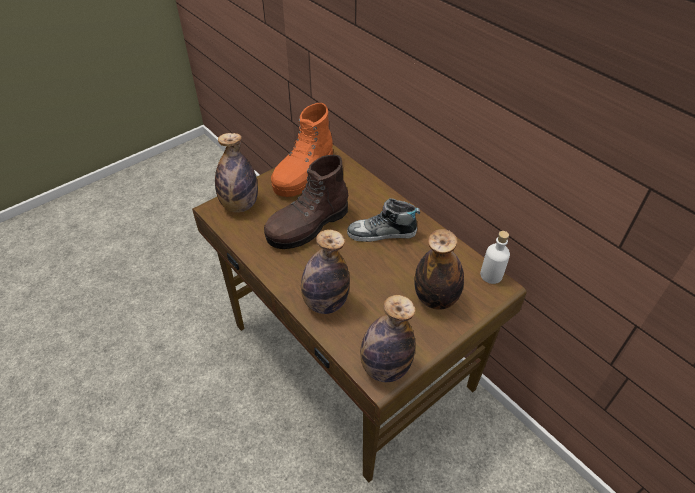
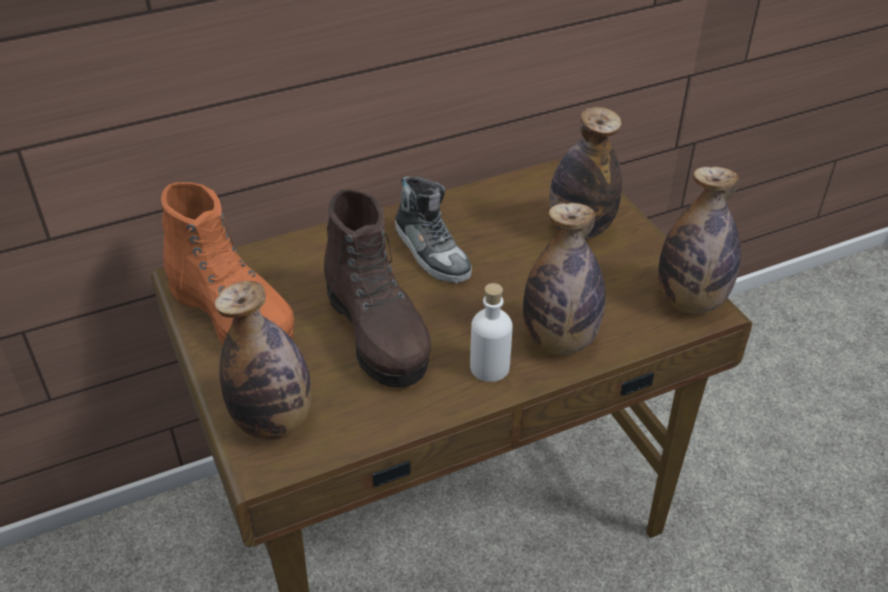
camera: 75 degrees left, 5 degrees down
shoe [347,198,420,242] -> shoe turned 45 degrees counterclockwise [395,176,472,283]
white bottle [480,231,510,284] -> white bottle moved to [470,283,513,382]

